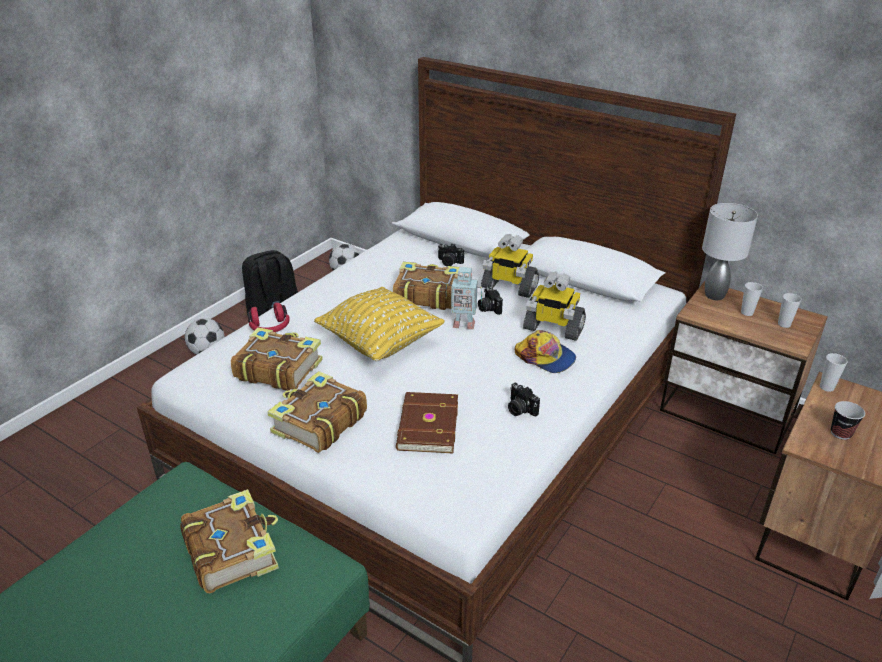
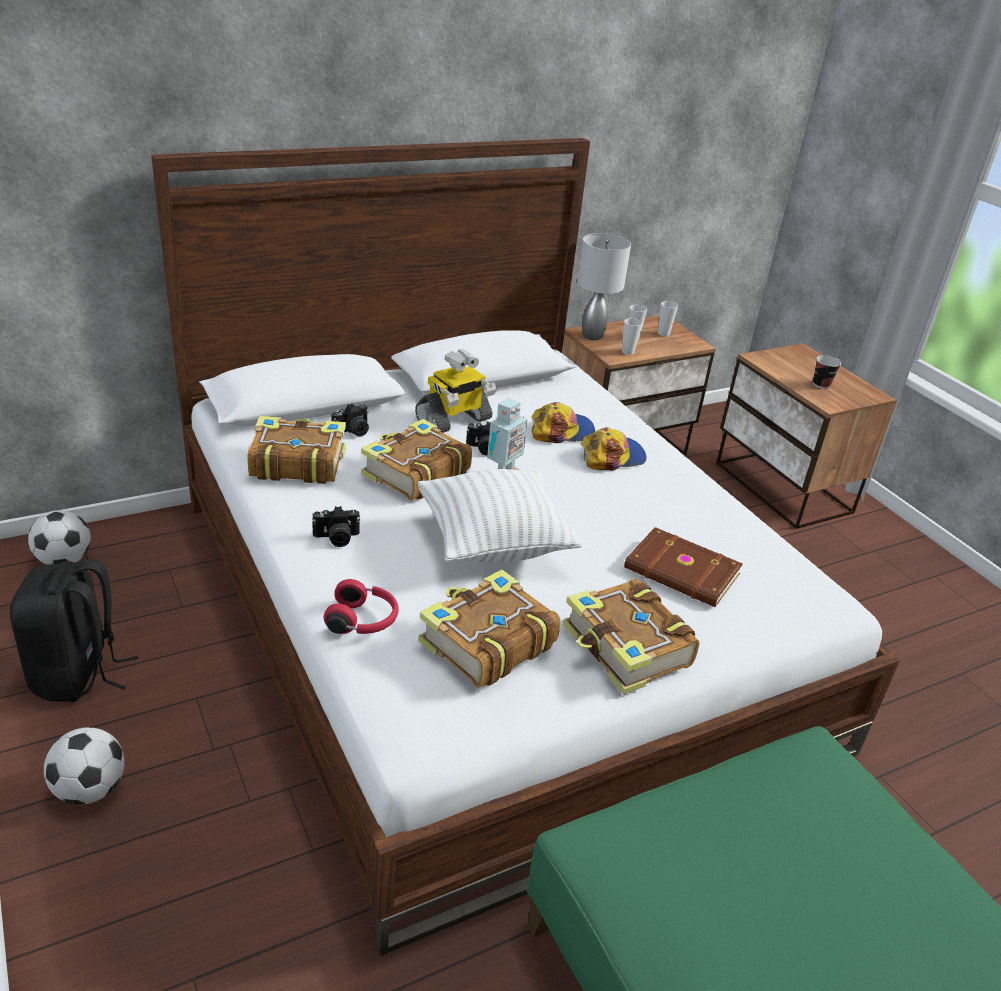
camera: 65 degrees left, 0 degrees up
book [180,489,279,593] -> book moved to [247,416,346,484]
yellow pillow [314,287,445,361] -> white pillow [418,469,582,563]
camera [508,383,540,416] -> camera moved to [312,506,360,547]
toy robot [523,272,586,341] -> cap [532,402,595,443]
cup [820,353,848,392] -> cup moved to [622,318,642,355]

